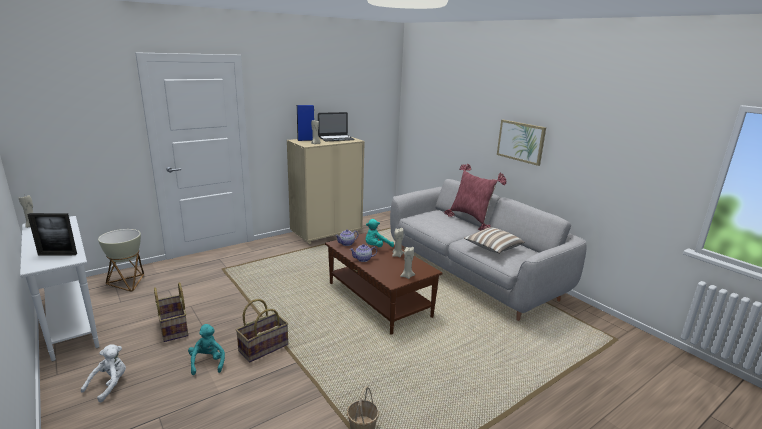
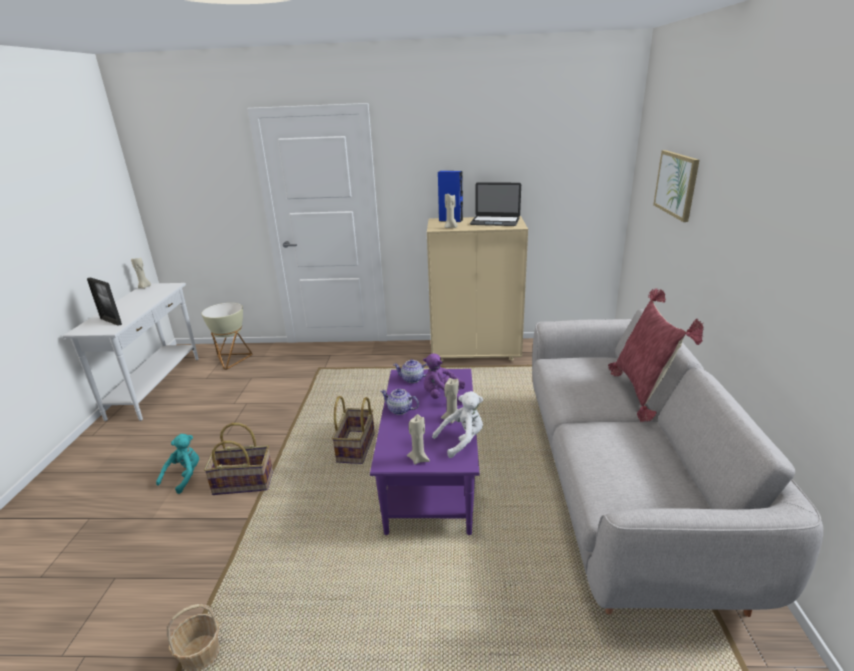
camera: 40 degrees right, 5 degrees up
white plush toy [81,344,126,402] -> white plush toy moved to [432,391,483,458]
basket [154,282,188,342] -> basket moved to [332,396,375,464]
brown coffee table [325,232,443,335] -> purple coffee table [370,369,480,535]
turquoise plush toy [365,219,394,247] -> purple plush toy [423,353,465,403]
pillow [464,227,525,254] -> none
picture [497,120,546,166] -> picture moved to [653,150,699,222]

